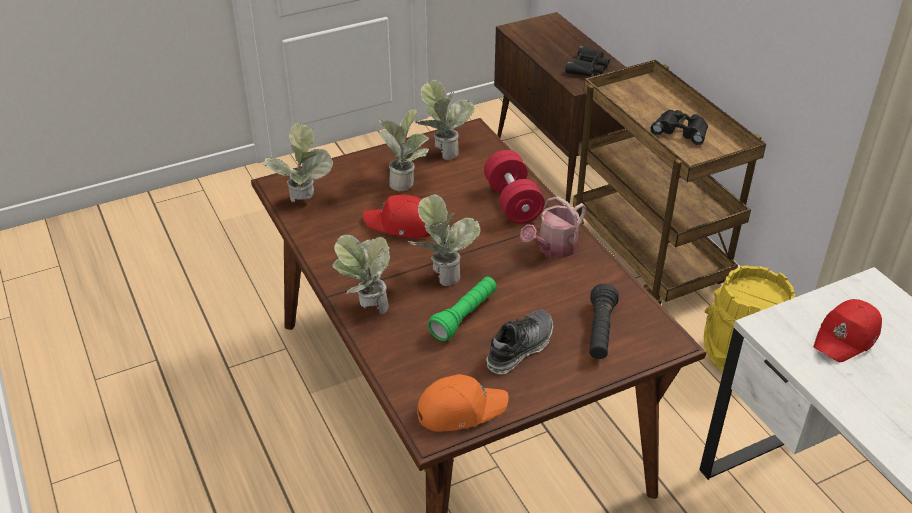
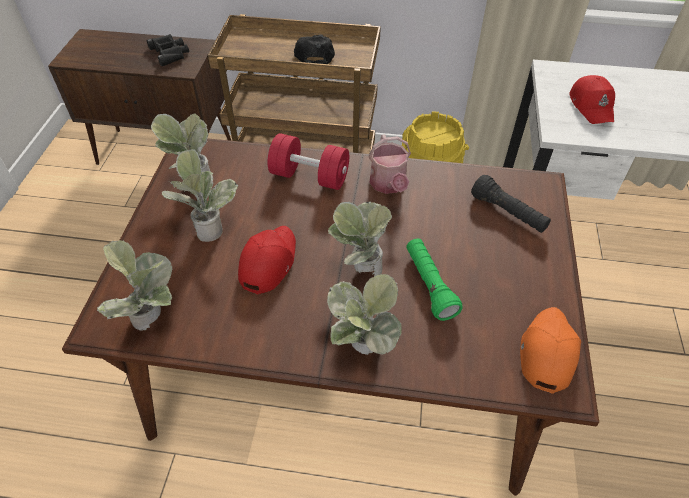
camera: 55 degrees left, 10 degrees up
red cap [363,194,430,238] -> red cap turned 150 degrees clockwise [238,226,296,294]
shoe [486,309,553,374] -> none
black binoculars [650,110,708,145] -> black cap [294,35,335,64]

